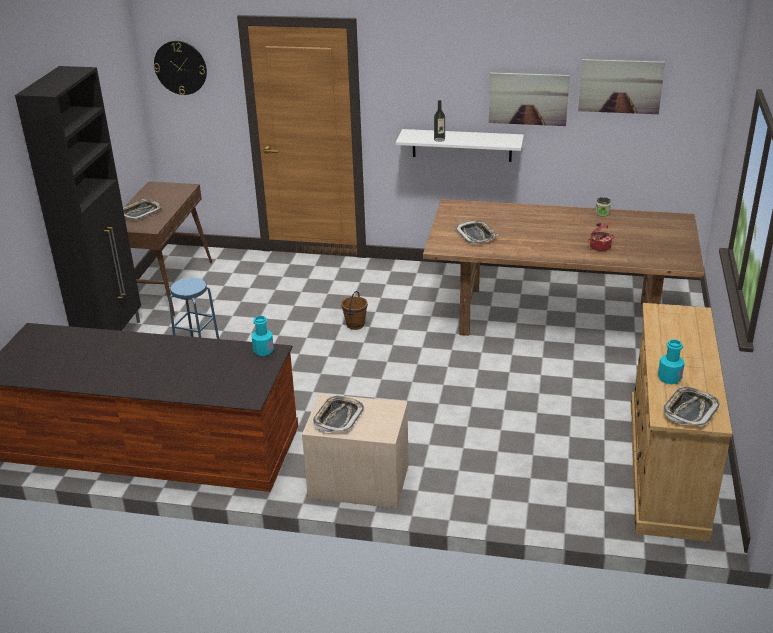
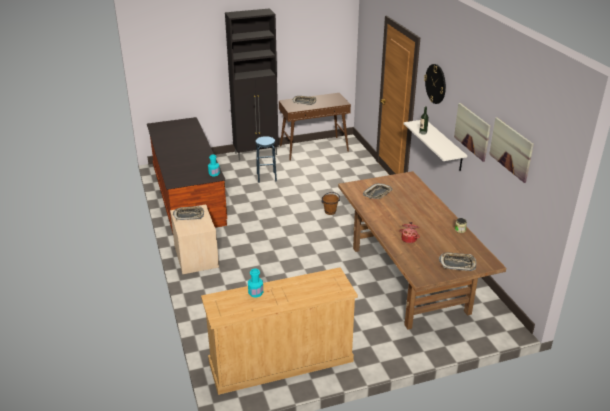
camera: 60 degrees right, 0 degrees up
wall clock [154,41,207,95] -> wall clock moved to [424,64,446,104]
tray [663,386,719,427] -> tray moved to [439,253,476,271]

